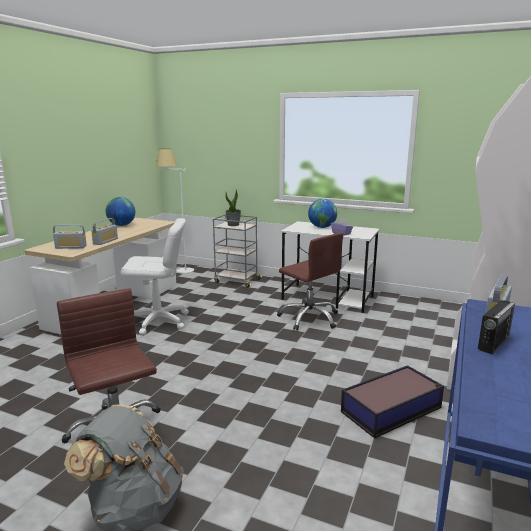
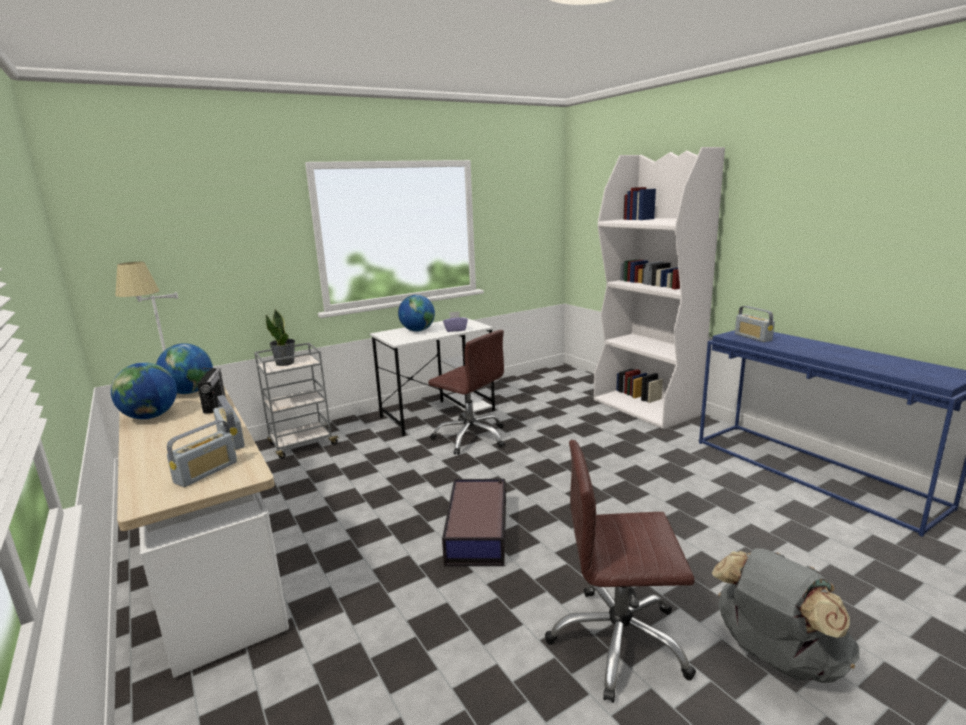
camera: 55 degrees left, 0 degrees up
white office chair [121,218,189,335] -> none
brown office chair [277,233,344,331] -> brown office chair turned 45 degrees clockwise [428,330,505,455]
storage box [341,365,444,439] -> storage box moved to [442,479,506,566]
radio [478,300,515,354] -> radio moved to [197,368,226,414]
none -> globe [156,343,213,394]

